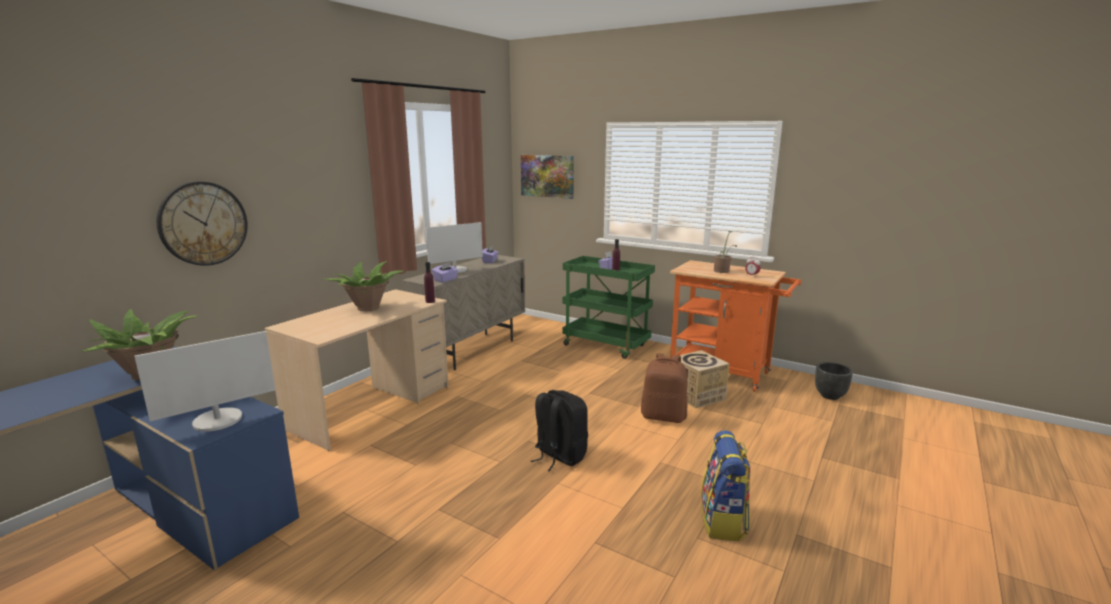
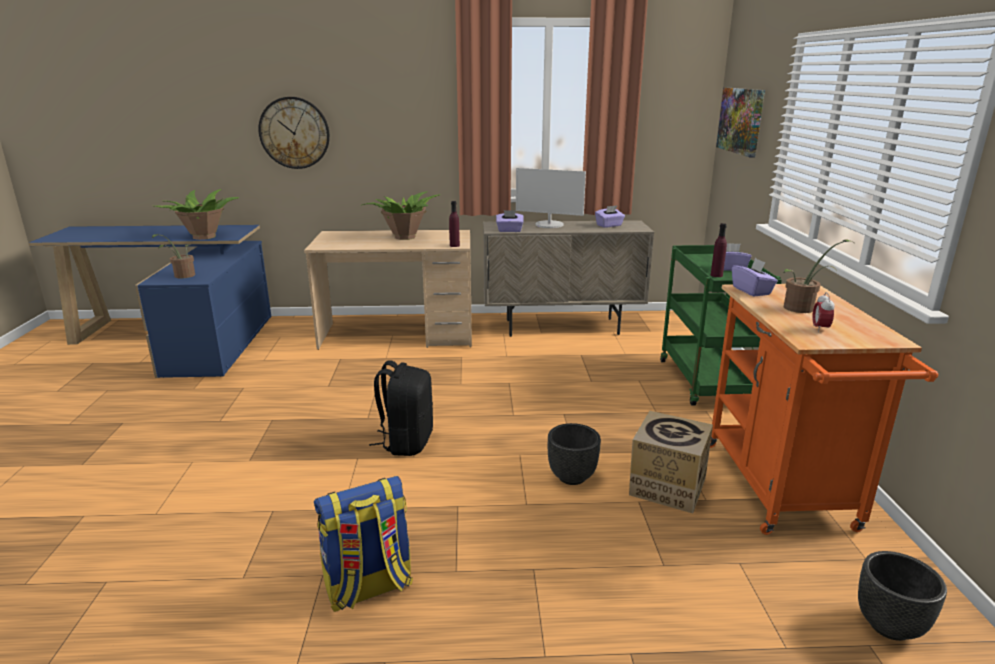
camera: 55 degrees right, 5 degrees up
monitor [134,331,275,432] -> potted plant [152,234,195,278]
brown backpack [641,353,688,423] -> black planter [548,423,601,485]
none -> purple tissue box [732,258,778,296]

